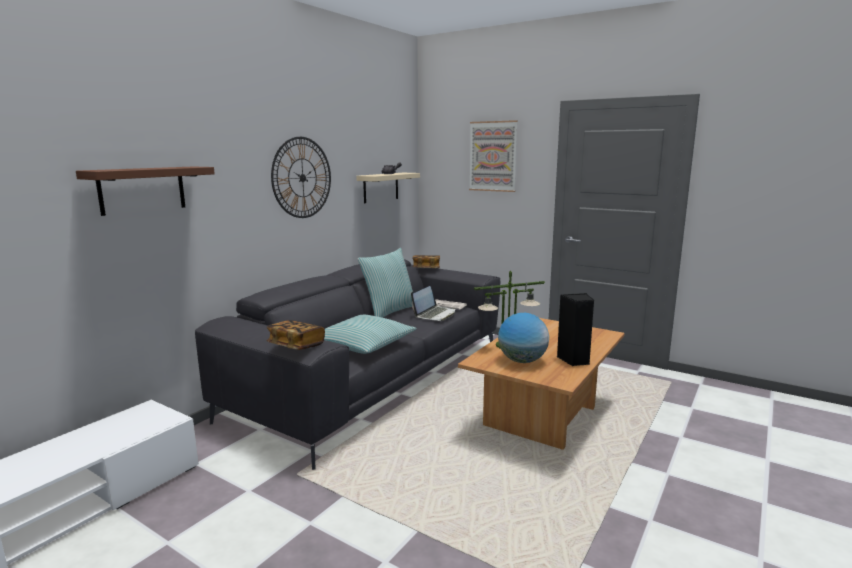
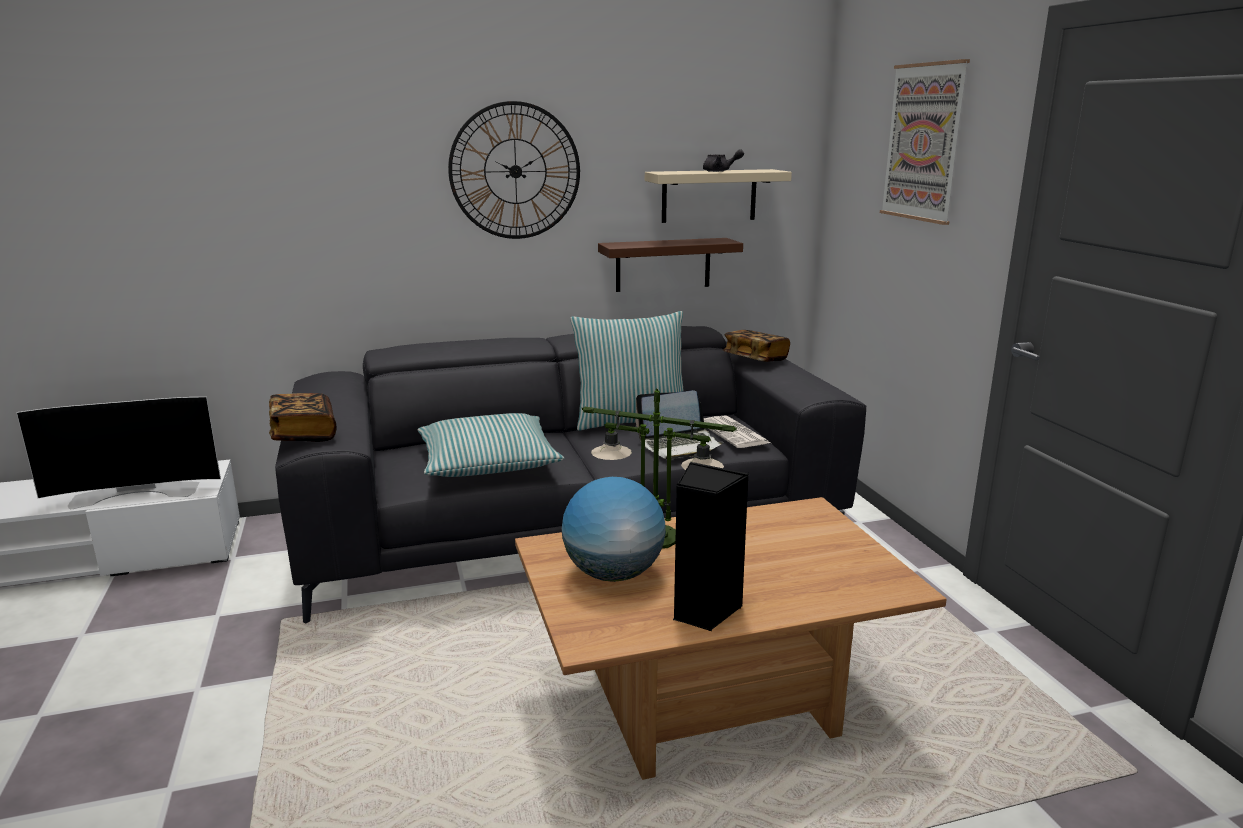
camera: 40 degrees right, 5 degrees up
brown shelf [76,166,215,216] -> brown shelf moved to [598,238,743,292]
none -> television [16,397,221,509]

